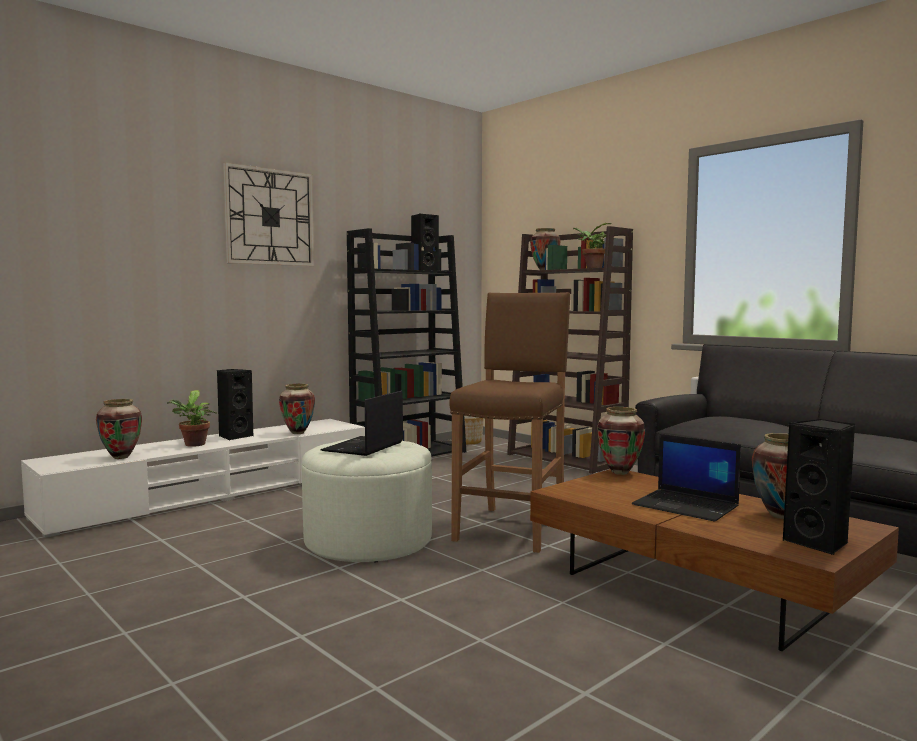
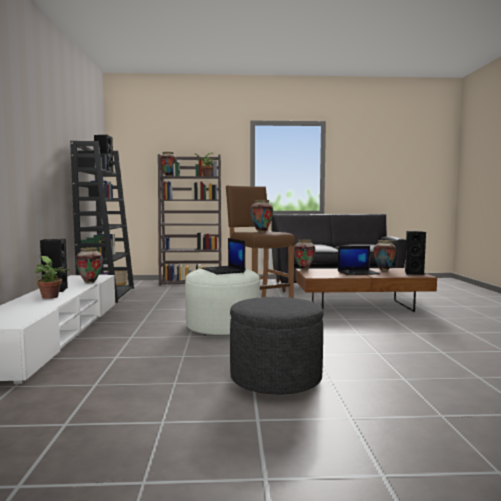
camera: 50 degrees left, 0 degrees up
vase [96,399,142,459] -> vase moved to [250,200,273,232]
wall clock [223,162,314,266] -> none
none -> grey ottoman [230,297,323,394]

